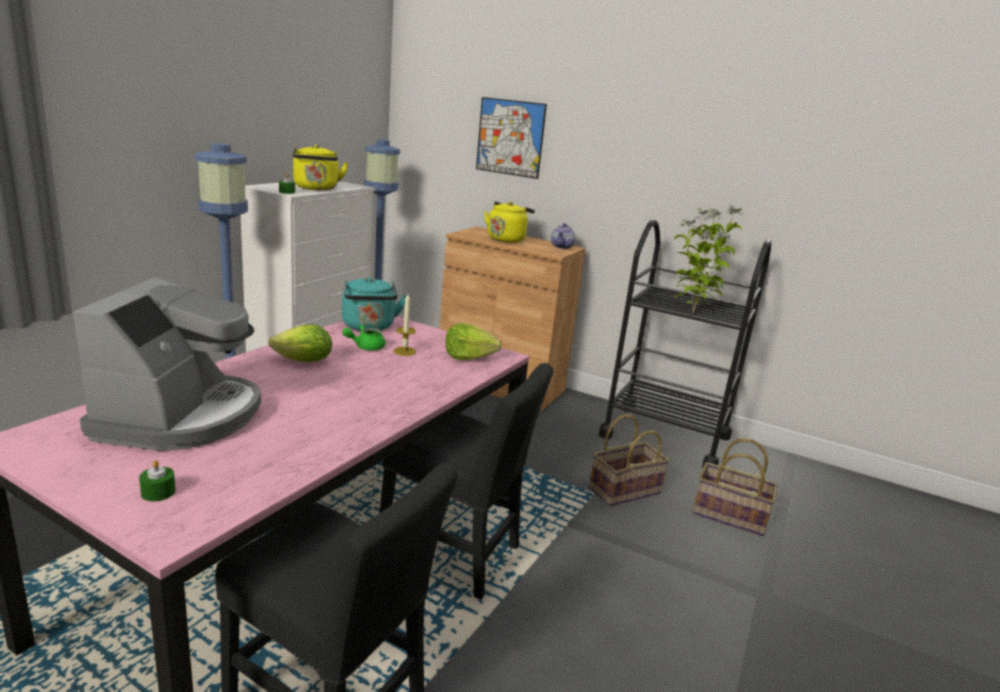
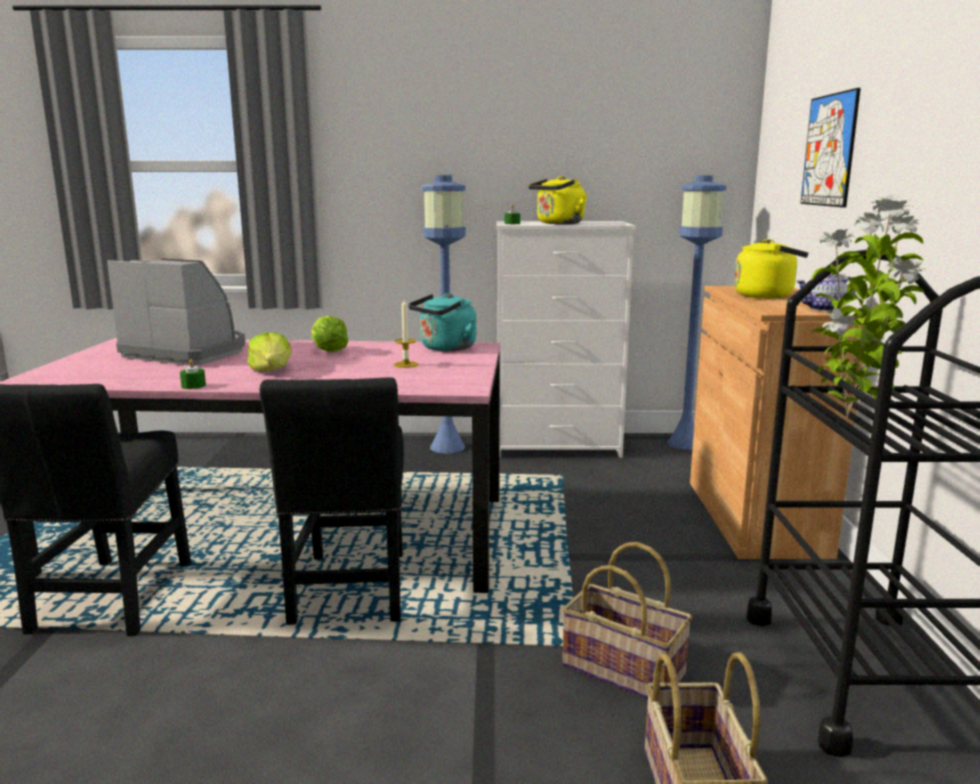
camera: 65 degrees right, 5 degrees down
coffee machine [73,277,261,451] -> coffee machine turned 135 degrees counterclockwise [107,259,245,366]
green candle [139,460,176,501] -> green candle moved to [180,359,206,389]
green teapot [342,325,386,350] -> none
lettuce [445,323,502,360] -> lettuce moved to [247,332,292,372]

